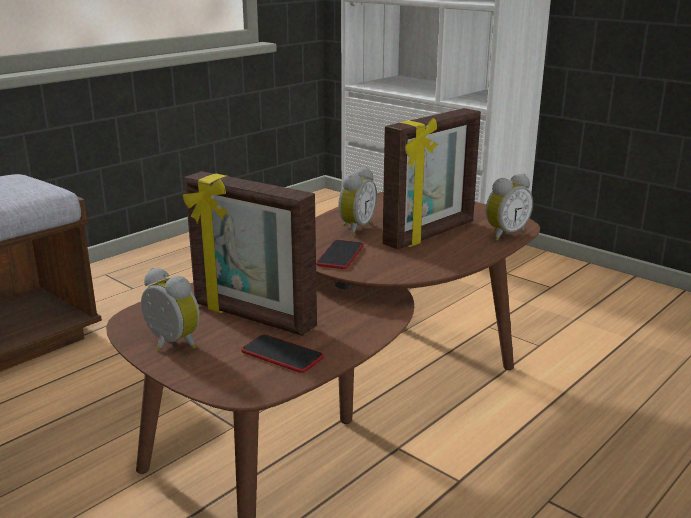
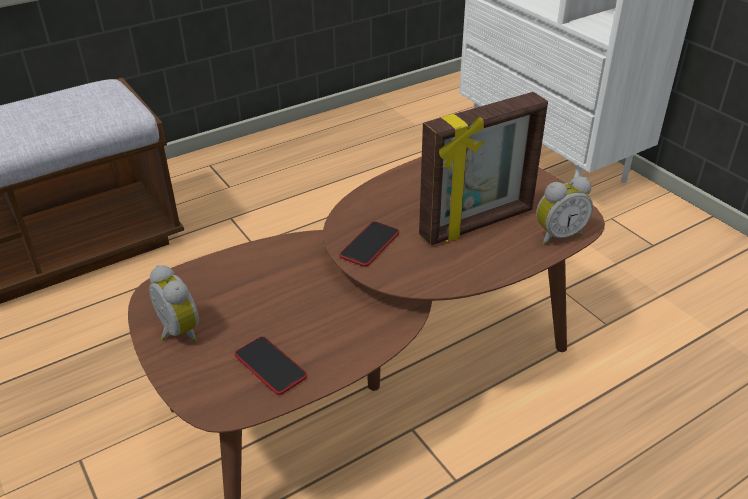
camera: 15 degrees right, 15 degrees up
picture frame [183,171,317,336] -> none
alarm clock [338,167,377,235] -> none

